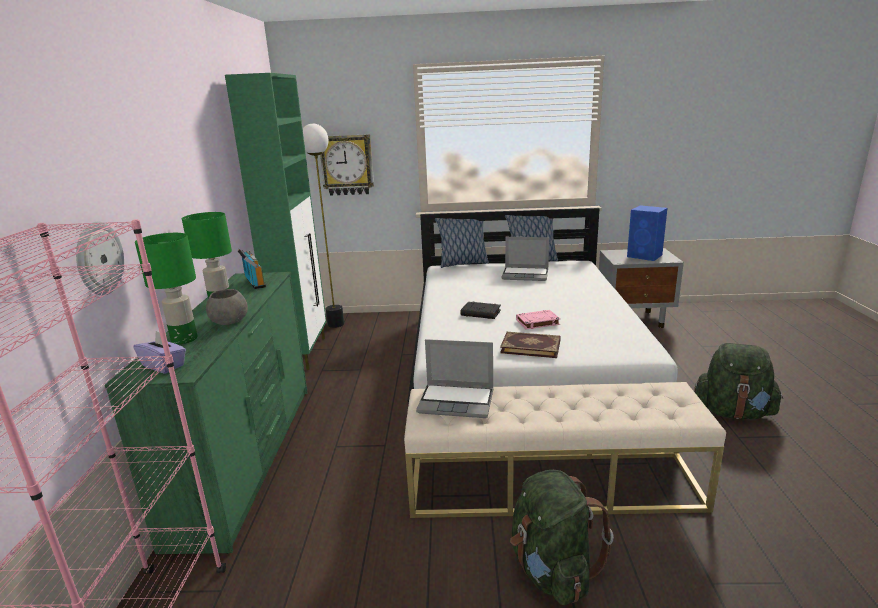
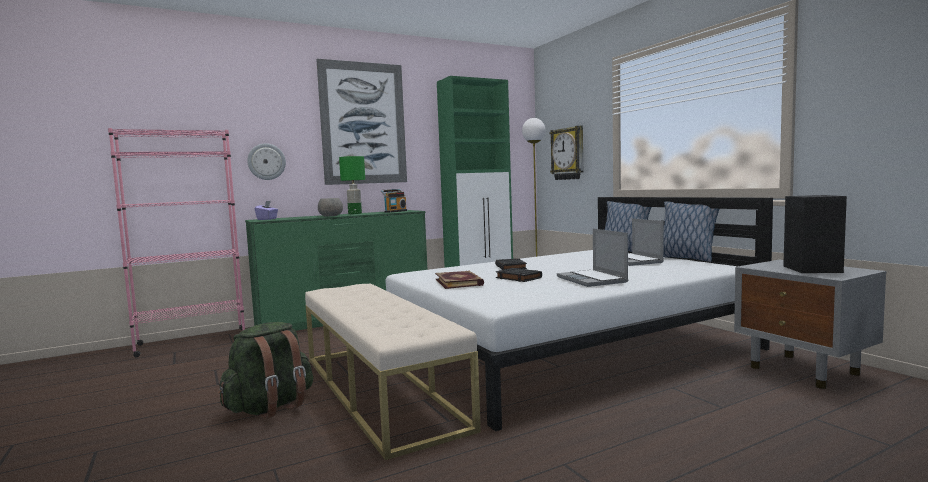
camera: 60 degrees right, 15 degrees down
green table lamp [135,233,197,344] -> none
laptop [416,339,493,418] -> laptop moved to [557,229,629,287]
pink book [516,310,560,329] -> black book [496,268,542,282]
blue speaker [627,205,667,261] -> black speaker [783,195,847,273]
green backpack [694,343,783,419] -> none
none -> picture [316,59,407,185]

